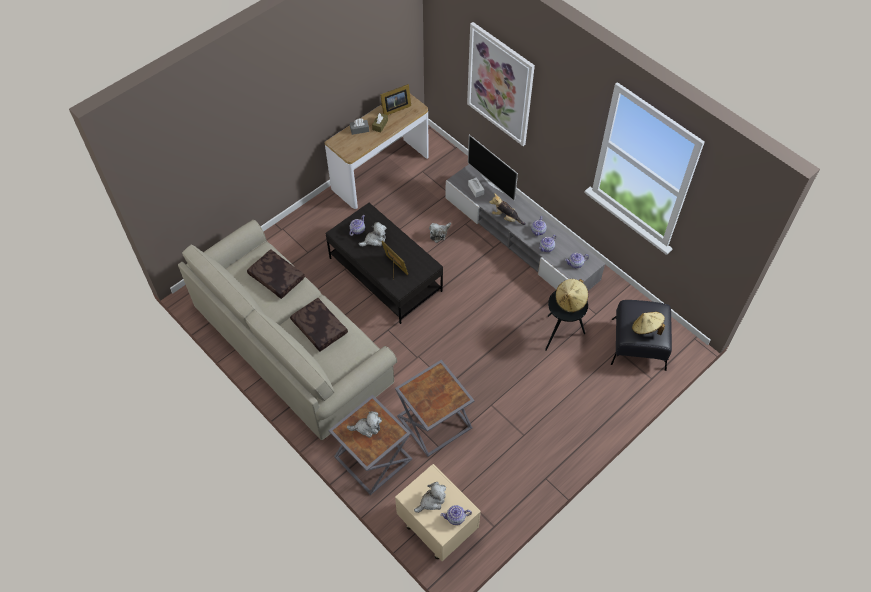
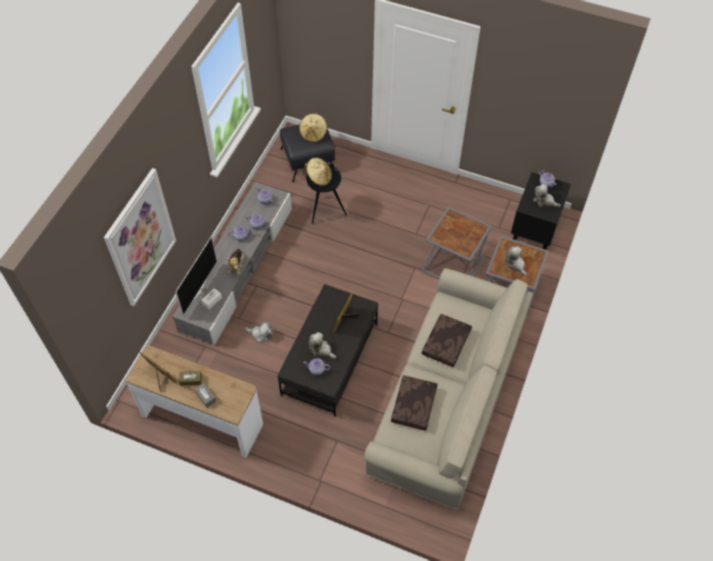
camera: 115 degrees left, 0 degrees up
beige nightstand [395,464,481,561] -> black nightstand [511,172,571,250]

